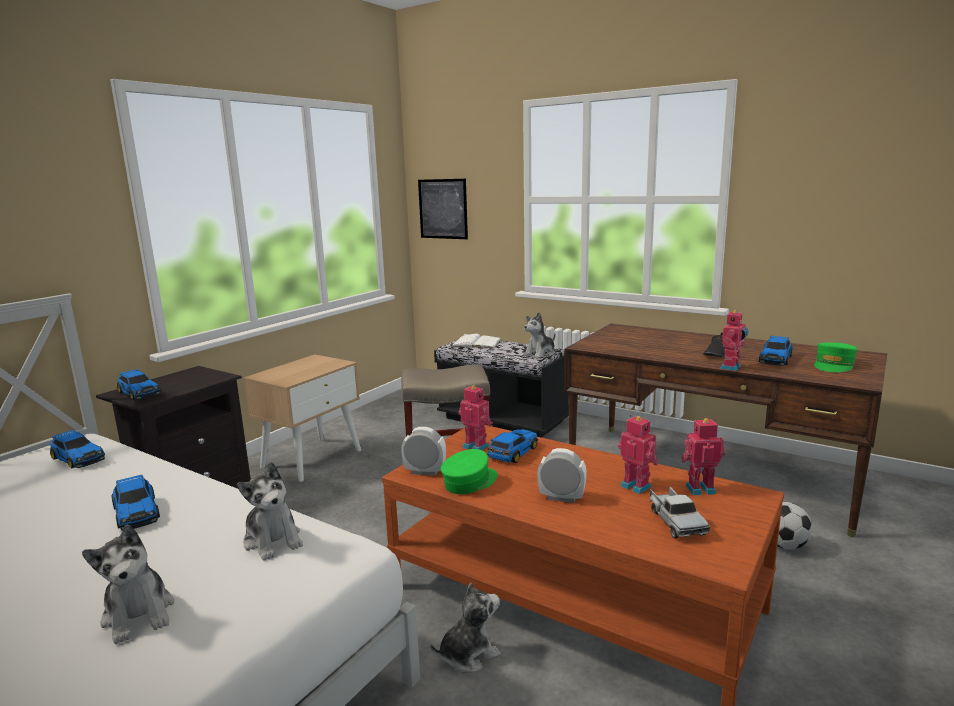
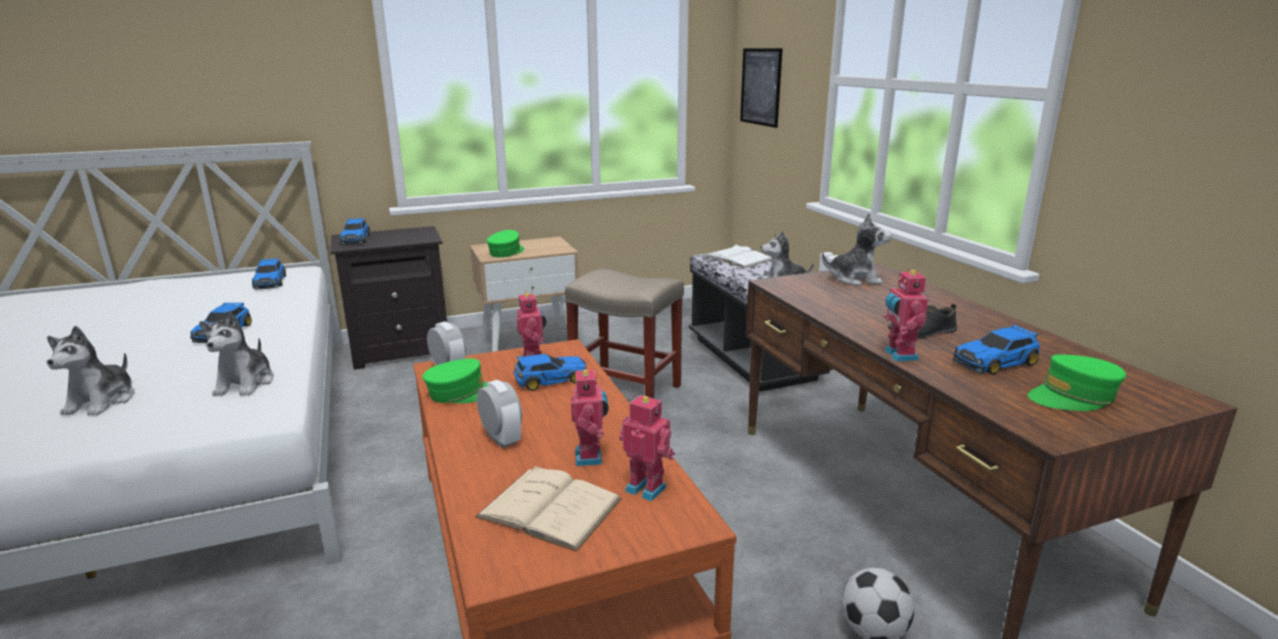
camera: 35 degrees right, 5 degrees up
plush toy [430,582,501,673] -> plush toy moved to [822,213,892,286]
toy truck [650,487,710,539] -> beige book [475,466,622,552]
toy robot [720,310,748,371] -> toy robot turned 105 degrees clockwise [884,268,928,361]
none -> green cap [487,230,524,257]

